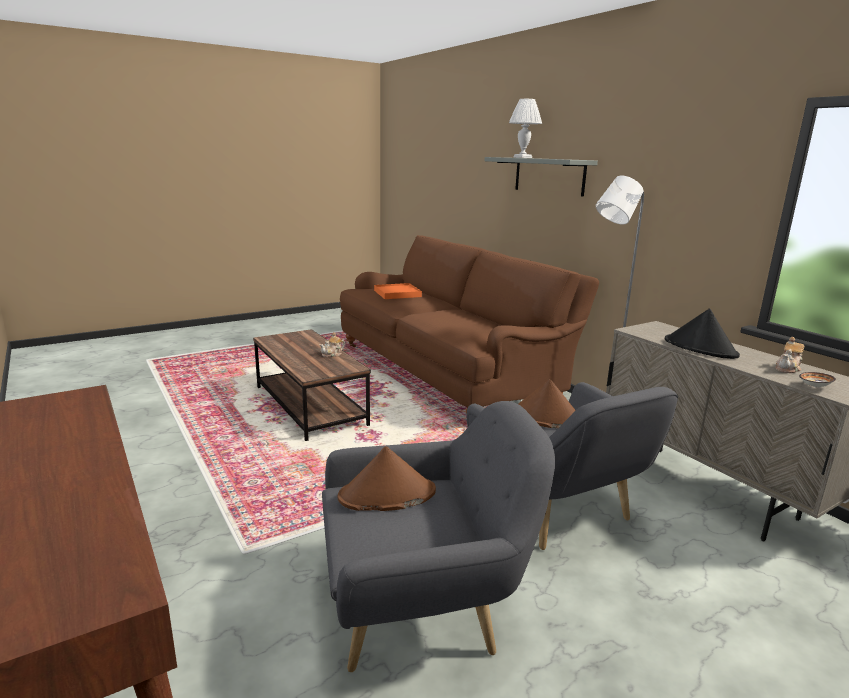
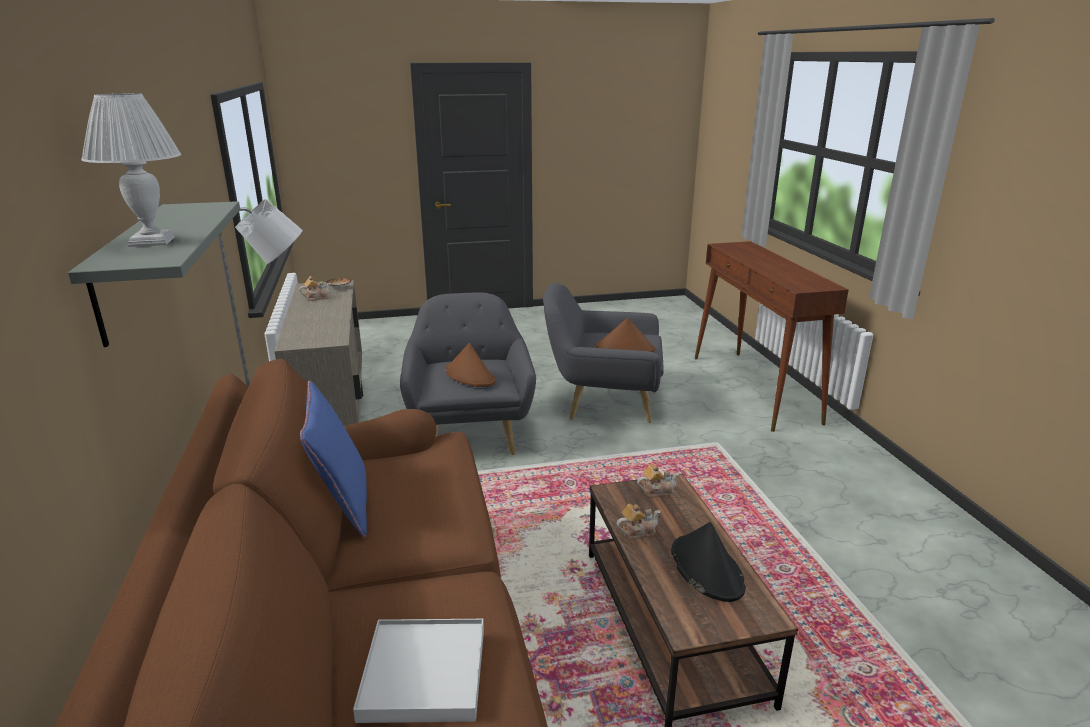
camera: 160 degrees left, 5 degrees up
orange tray [374,283,422,299] -> white tray [353,619,484,723]
black hat [665,309,740,359] -> black hat moved to [671,522,746,602]
none -> blue pillow [300,381,367,538]
none -> teapot [637,465,679,498]

